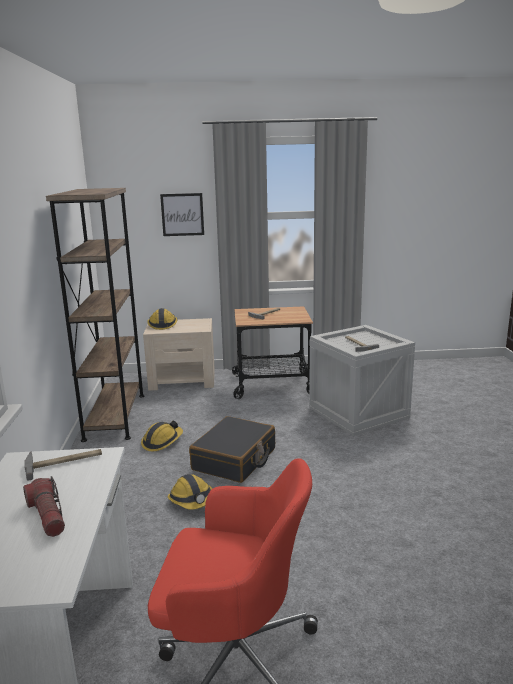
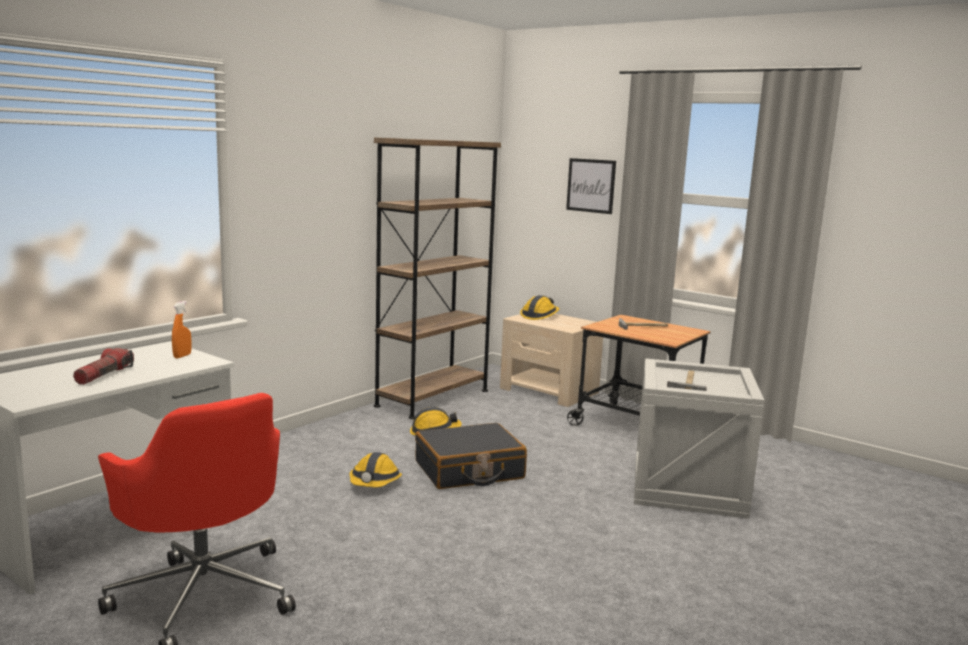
camera: 40 degrees right, 5 degrees down
hammer [24,449,102,481] -> orange spray bottle [172,301,191,358]

